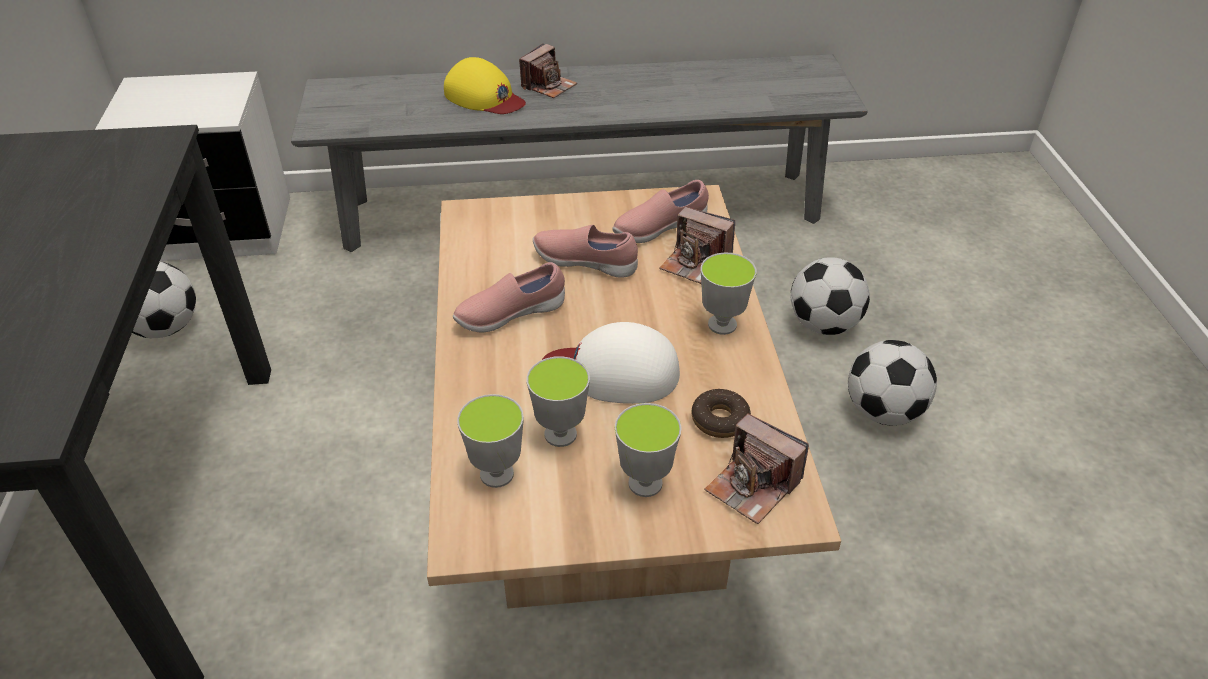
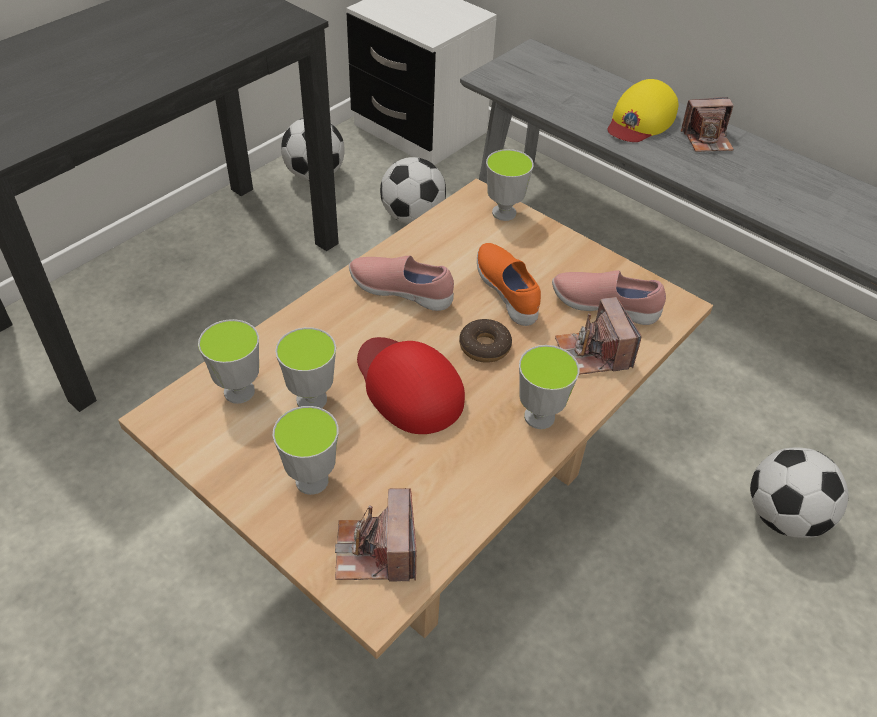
camera: 45 degrees right, 5 degrees up
yellow cap [444,57,526,114] -> yellow cap turned 45 degrees clockwise [607,79,678,142]
pink shoe [533,225,638,278] -> orange shoe [477,243,541,326]
white cap [542,322,680,404] -> red cap [357,337,465,434]
donut [692,389,751,438] -> donut moved to [459,319,512,363]
football [848,340,937,426] -> football moved to [380,157,446,224]
none -> cup [486,149,534,221]

